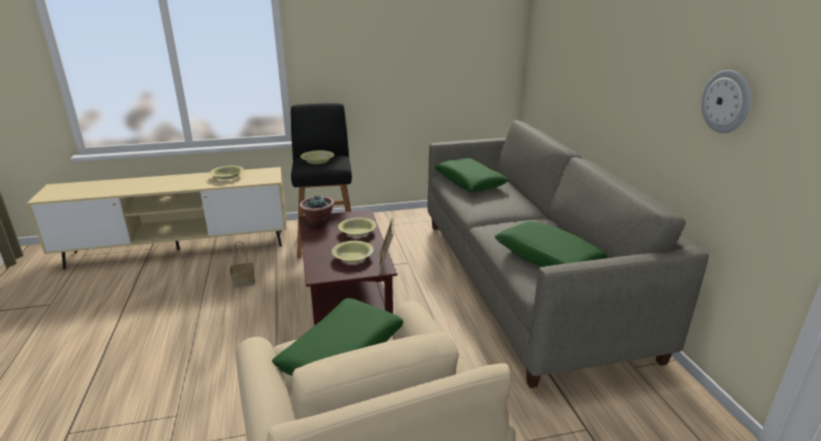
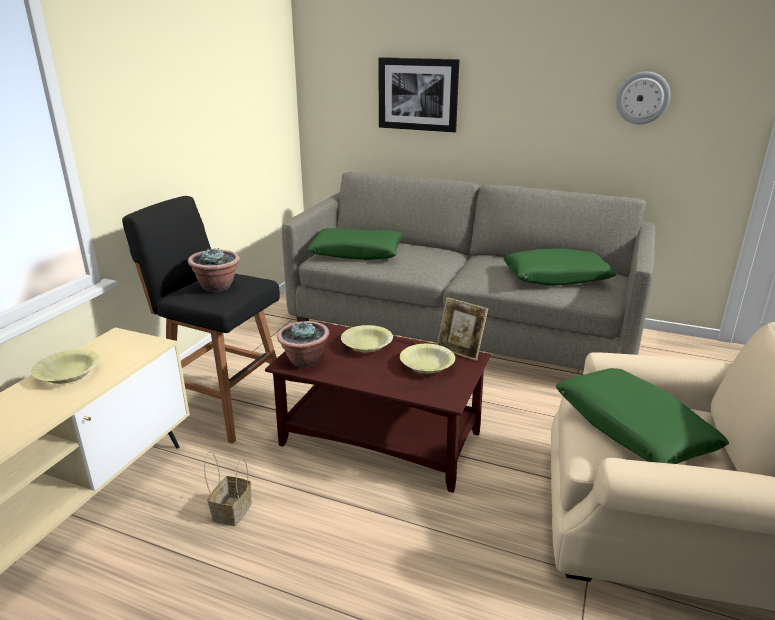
camera: 55 degrees left, 0 degrees up
yellow bowl [300,150,334,164] -> potted plant [188,248,240,292]
none -> picture [378,57,459,132]

